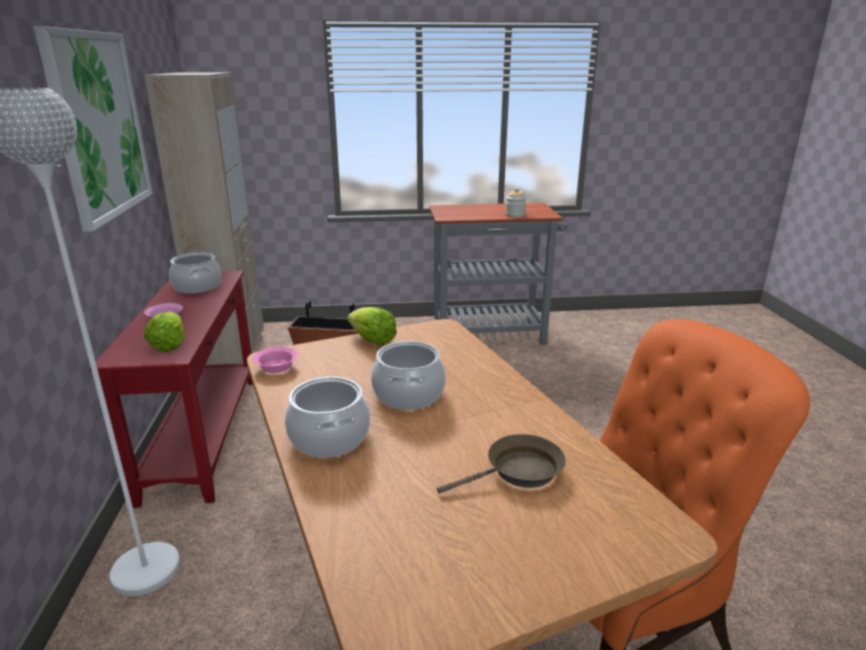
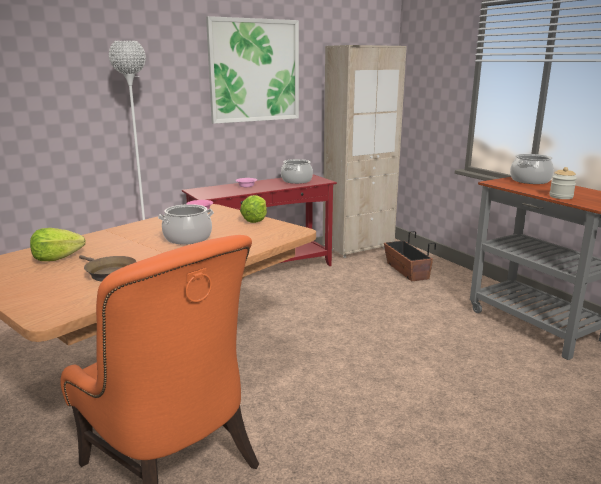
camera: 65 degrees right, 5 degrees down
lettuce [144,311,185,352] -> lettuce moved to [30,228,86,261]
cooking pot [285,377,370,458] -> cooking pot moved to [510,154,554,184]

